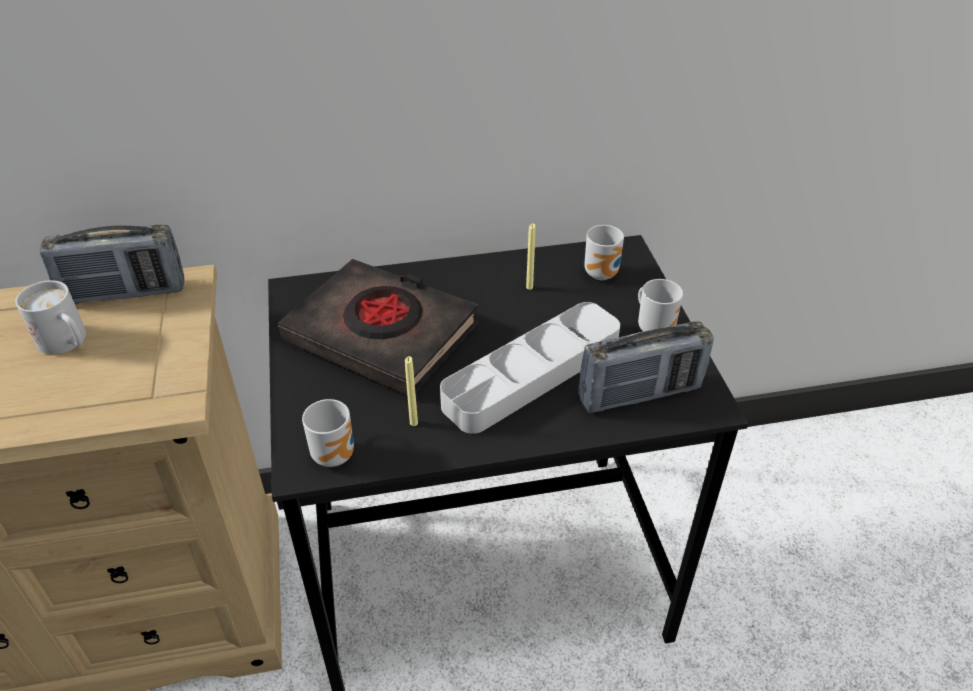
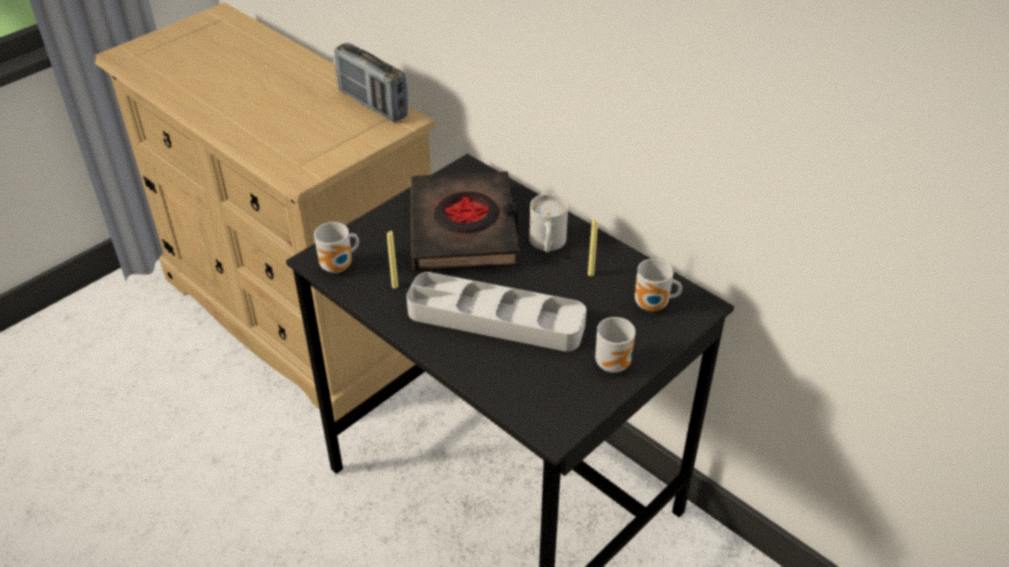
camera: 55 degrees right, 0 degrees up
white mug [16,280,86,354] -> white mug moved to [529,194,568,253]
radio [579,321,714,413] -> none

